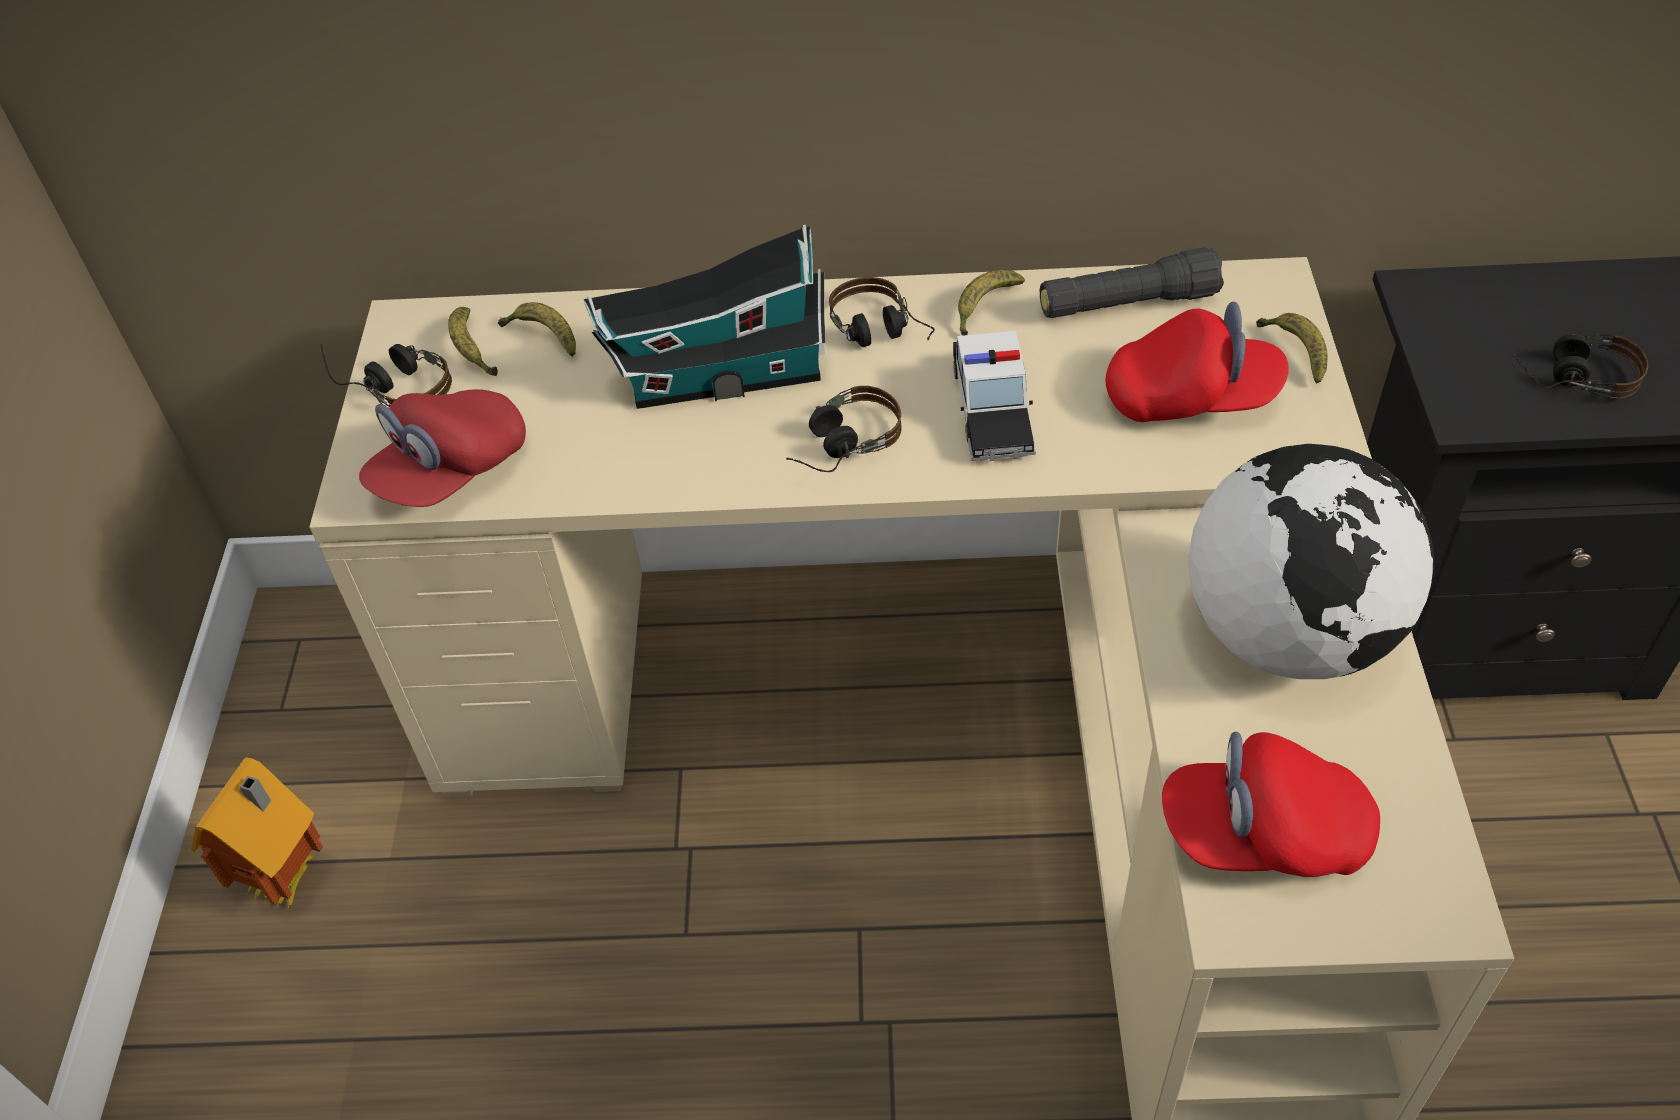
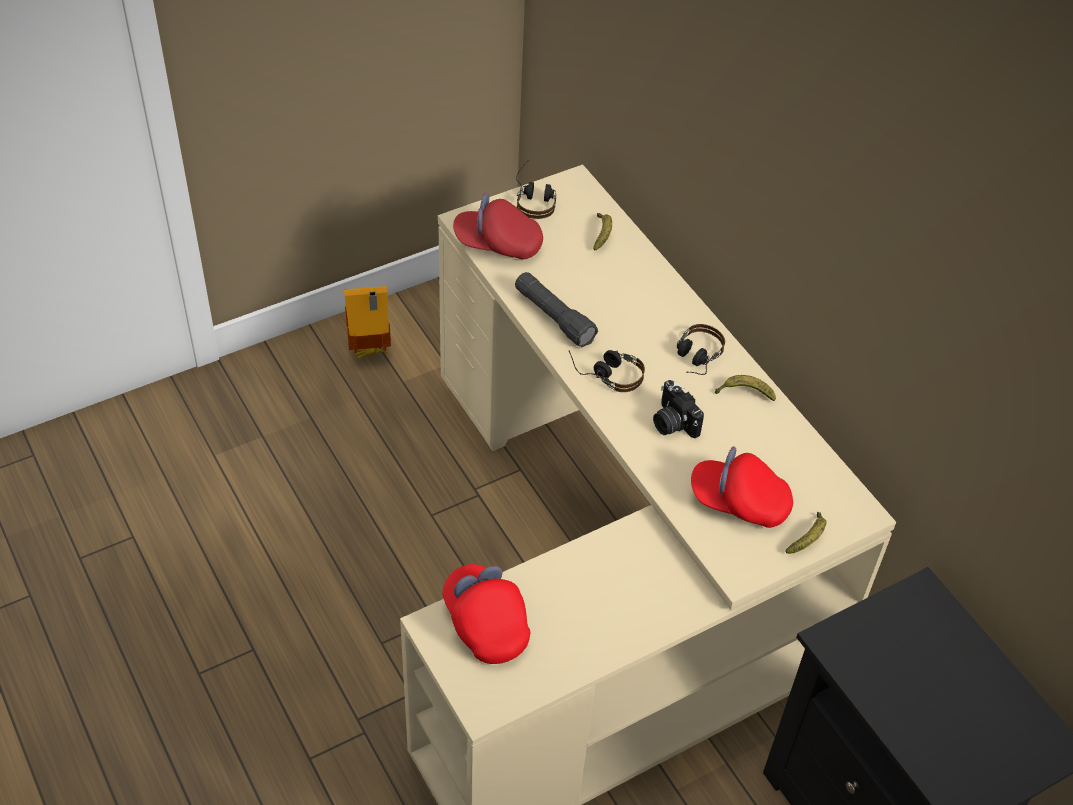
camera: 55 degrees right, 0 degrees up
banana [448,307,498,376] -> none
toy house [584,225,826,409] -> none
toy car [953,331,1036,461] -> camera [653,380,704,438]
black flashlight [1040,247,1224,318] -> black flashlight moved to [515,272,598,347]
red cap [1105,302,1289,422] -> red cap turned 135 degrees clockwise [691,446,793,528]
globe [1188,444,1434,679] -> none
headphones [1511,334,1648,399] -> none

